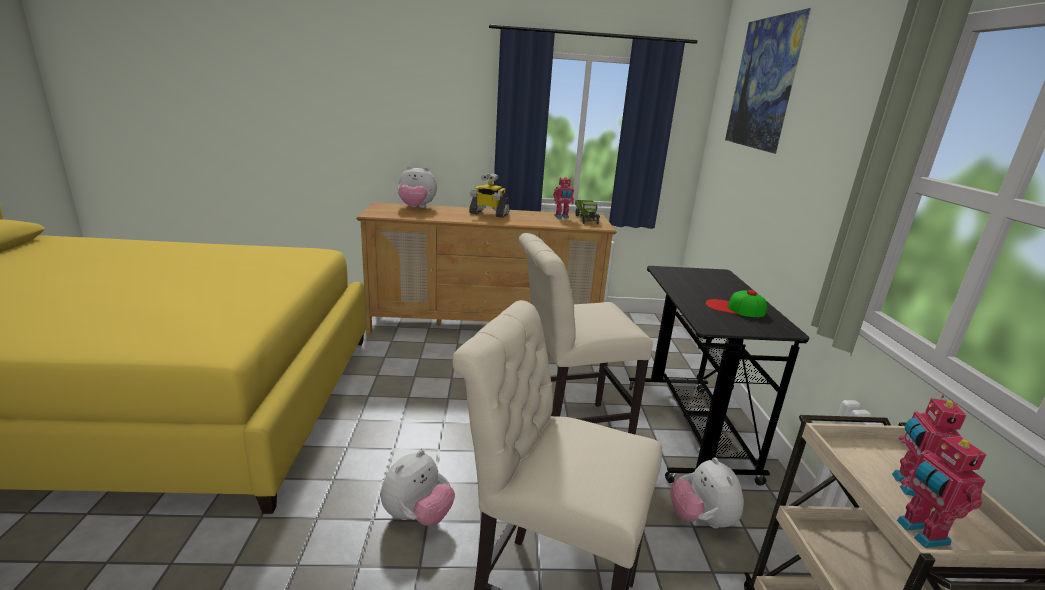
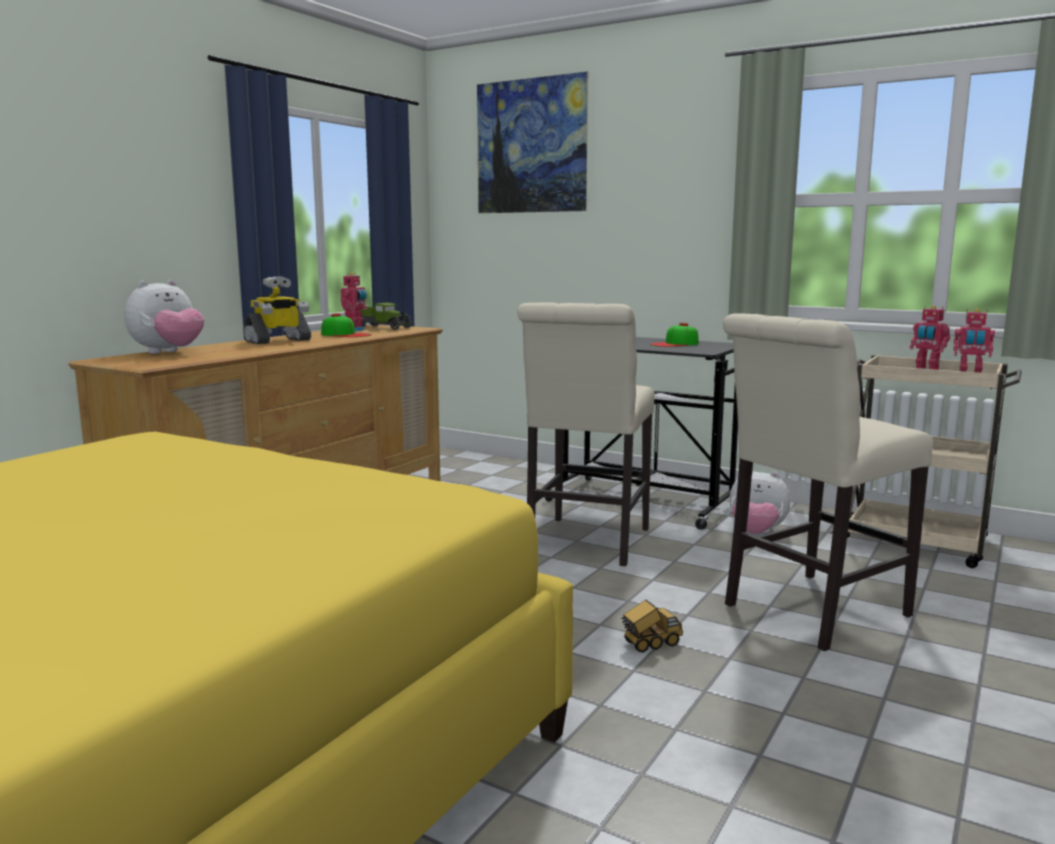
camera: 55 degrees left, 10 degrees down
plush toy [381,450,455,526] -> toy truck [621,600,683,653]
none -> cap [321,313,372,337]

